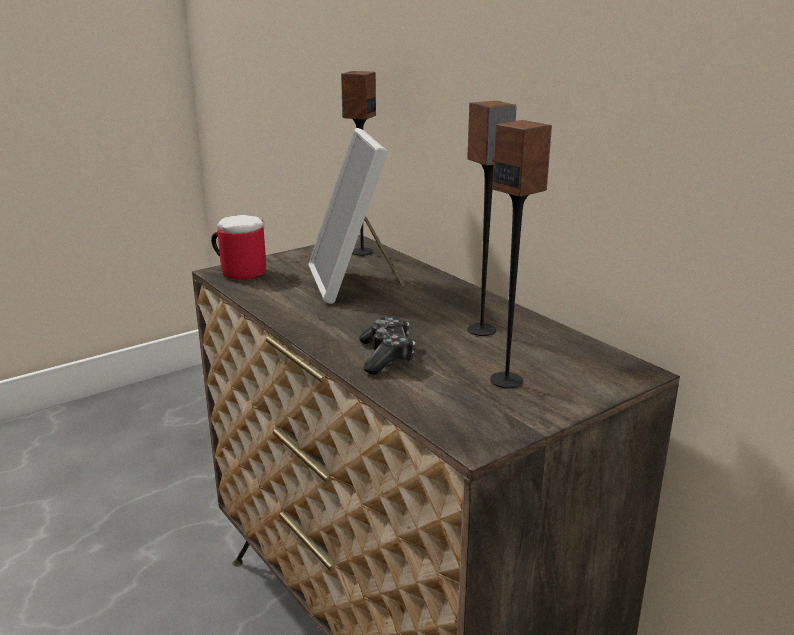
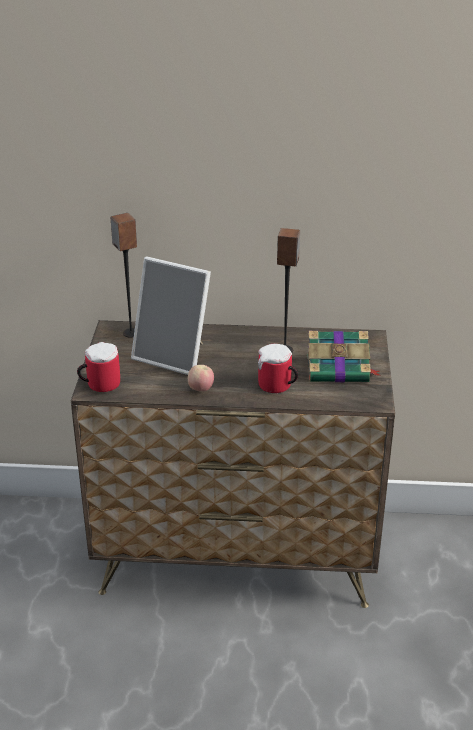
camera: 50 degrees left, 10 degrees up
game controller [359,316,415,374] -> mug [258,344,298,393]
speaker [490,120,552,388] -> book [307,331,381,382]
none -> apple [188,365,214,392]

